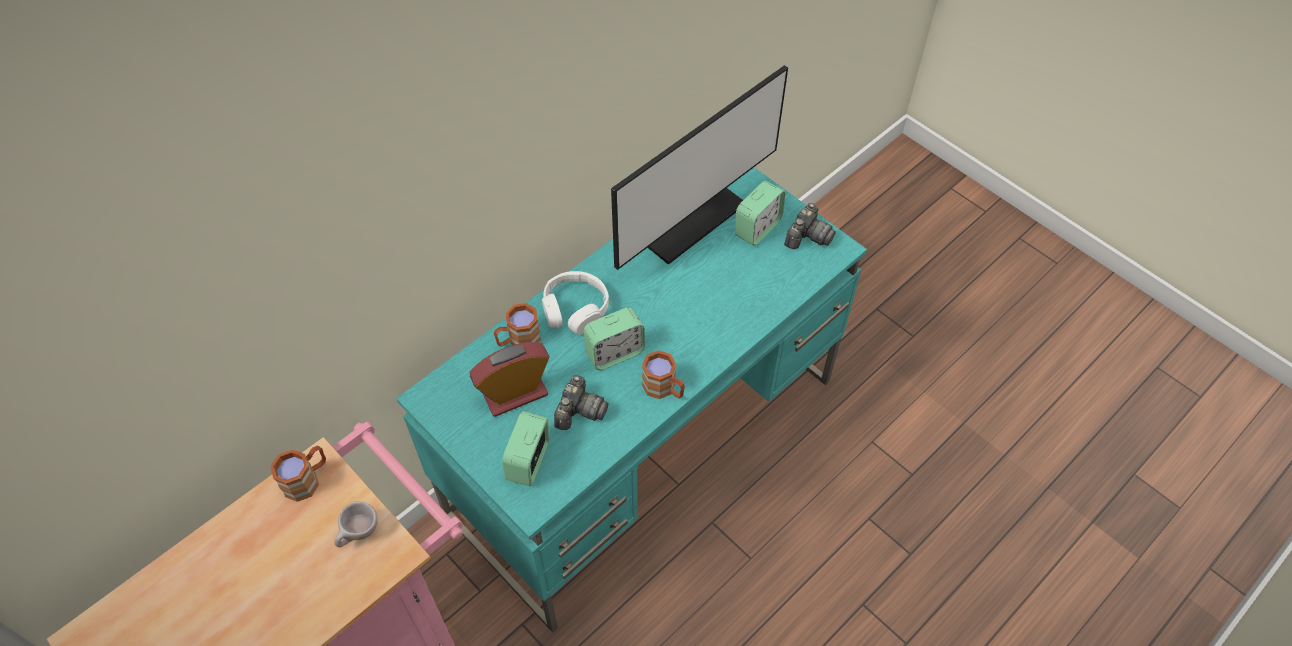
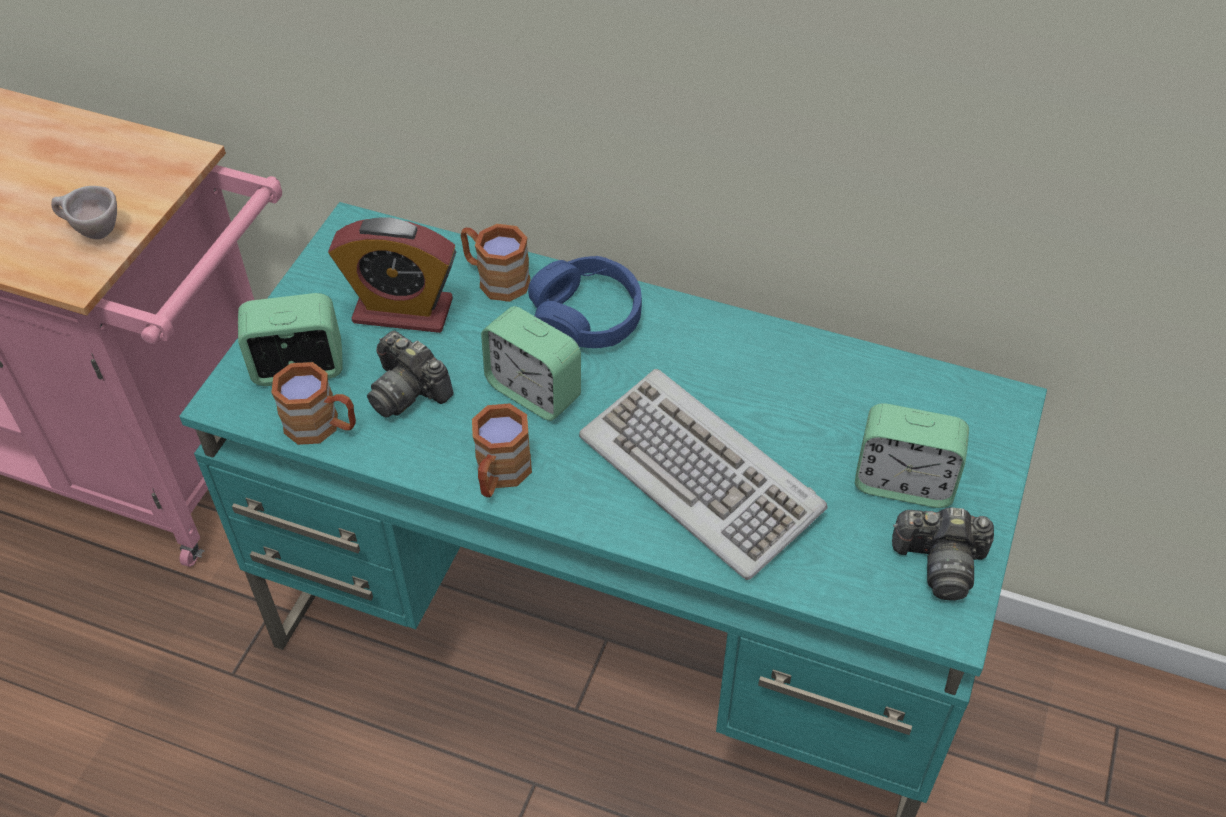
camera: 65 degrees right, 5 degrees down
brown mug [270,446,326,502] -> brown mug moved to [271,362,356,445]
alarm clock [469,342,550,417] -> alarm clock turned 150 degrees clockwise [328,217,456,333]
white headphones [542,271,609,335] -> blue headphones [528,256,642,348]
camera [554,375,608,430] -> camera turned 45 degrees clockwise [367,331,454,418]
monitor [611,65,788,270] -> none
none -> keyboard [579,369,828,580]

